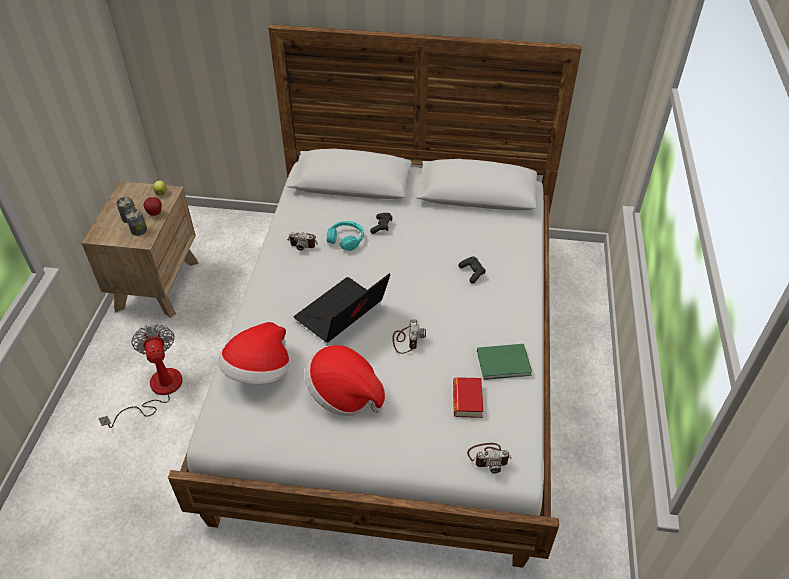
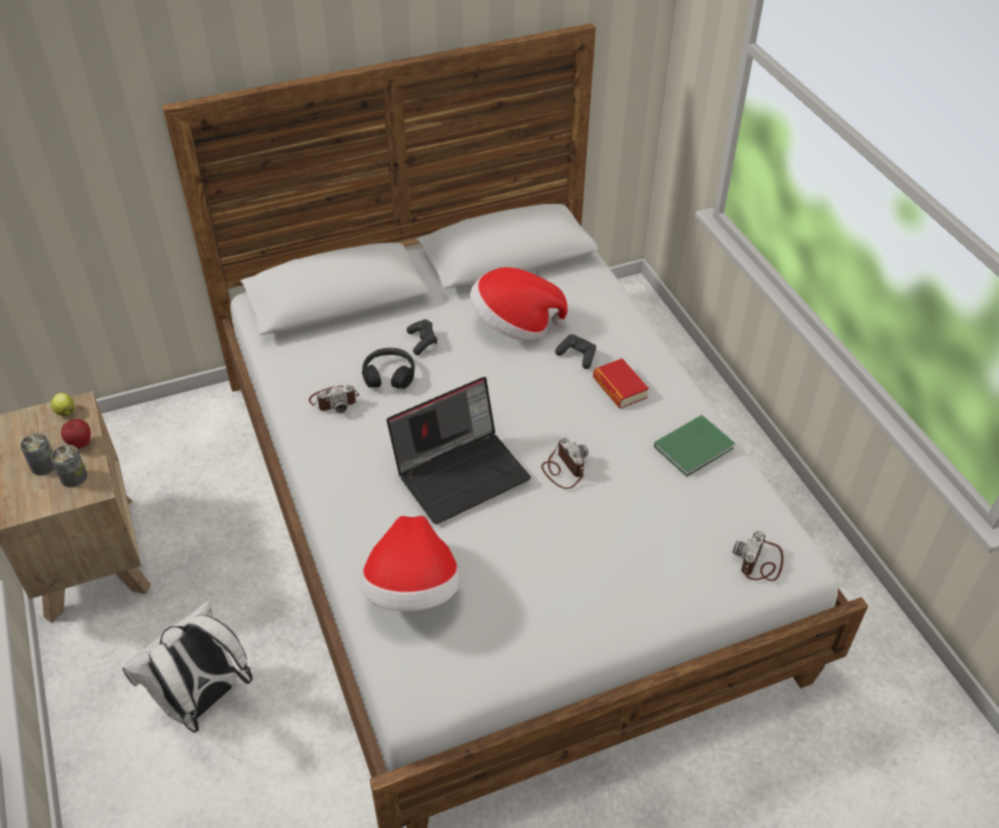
camera: 30 degrees left, 0 degrees up
fan [98,324,183,428] -> white backpack [122,600,253,733]
laptop [293,273,390,342] -> laptop turned 135 degrees counterclockwise [387,377,531,524]
hat [305,345,385,416] -> hat moved to [470,267,568,340]
turquoise headphones [327,221,364,251] -> black headphones [362,348,415,389]
book [453,377,483,418] -> book moved to [593,358,649,409]
camera [467,443,512,474] -> camera turned 150 degrees clockwise [733,531,784,581]

